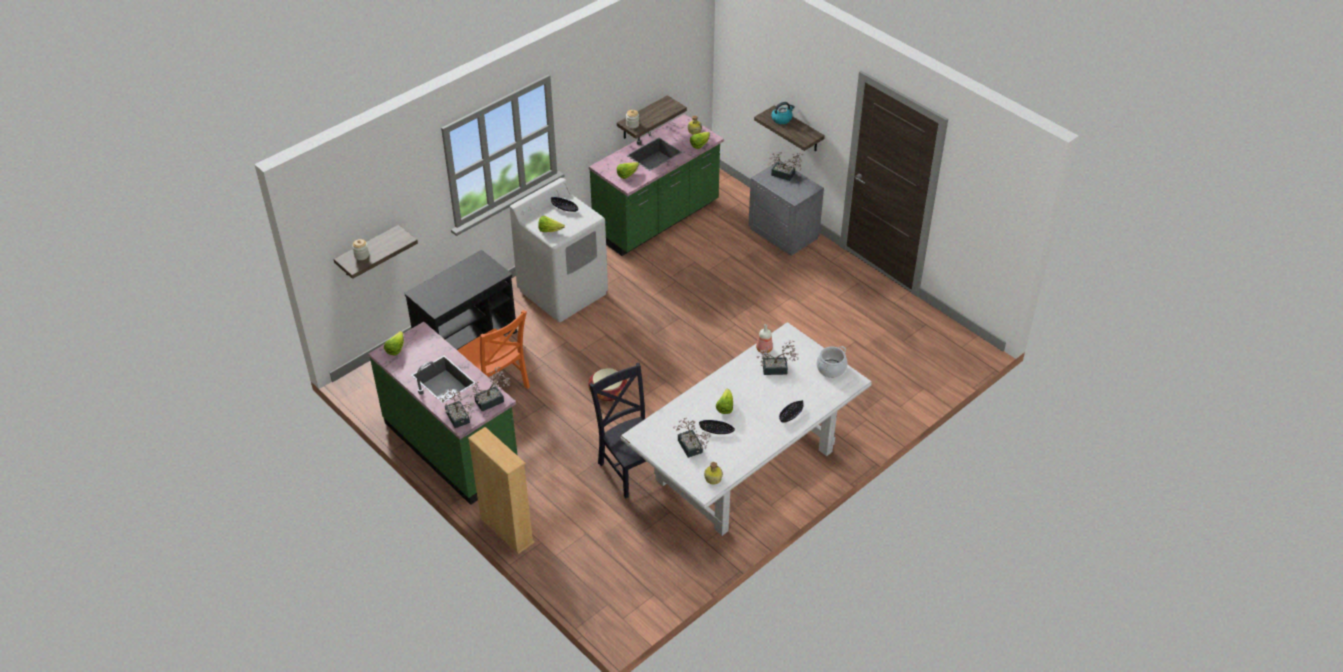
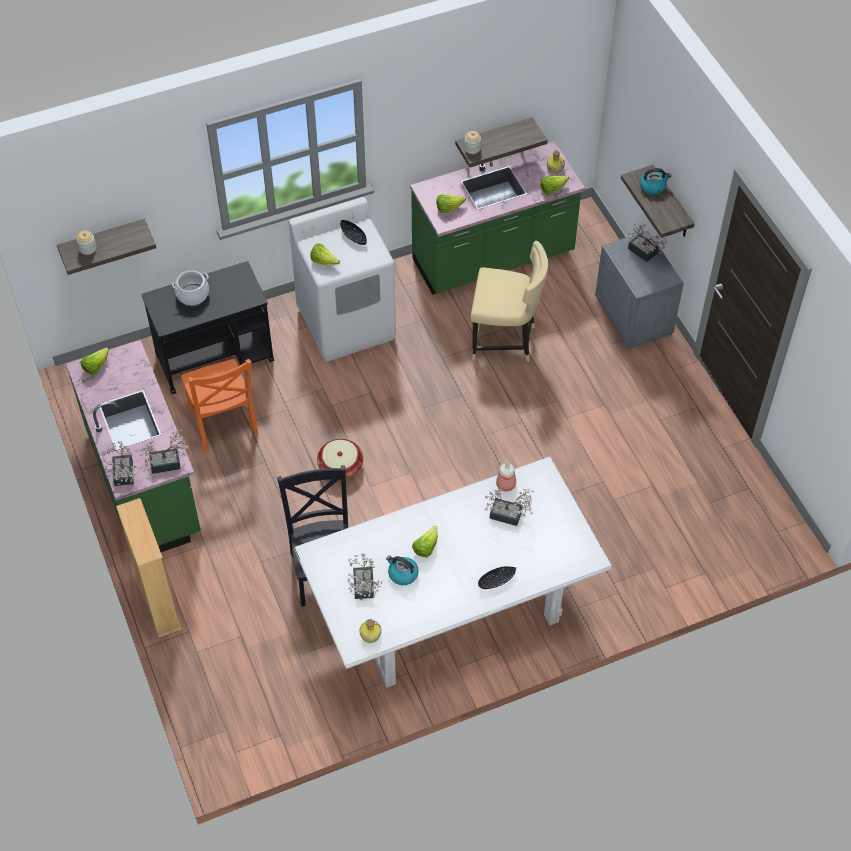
camera: 20 degrees right, 10 degrees up
black bowl [699,420,735,434] -> kettle [386,556,419,585]
cooking pot [816,346,847,378] -> cooking pot moved to [172,270,209,305]
none -> beige chair [471,241,548,362]

